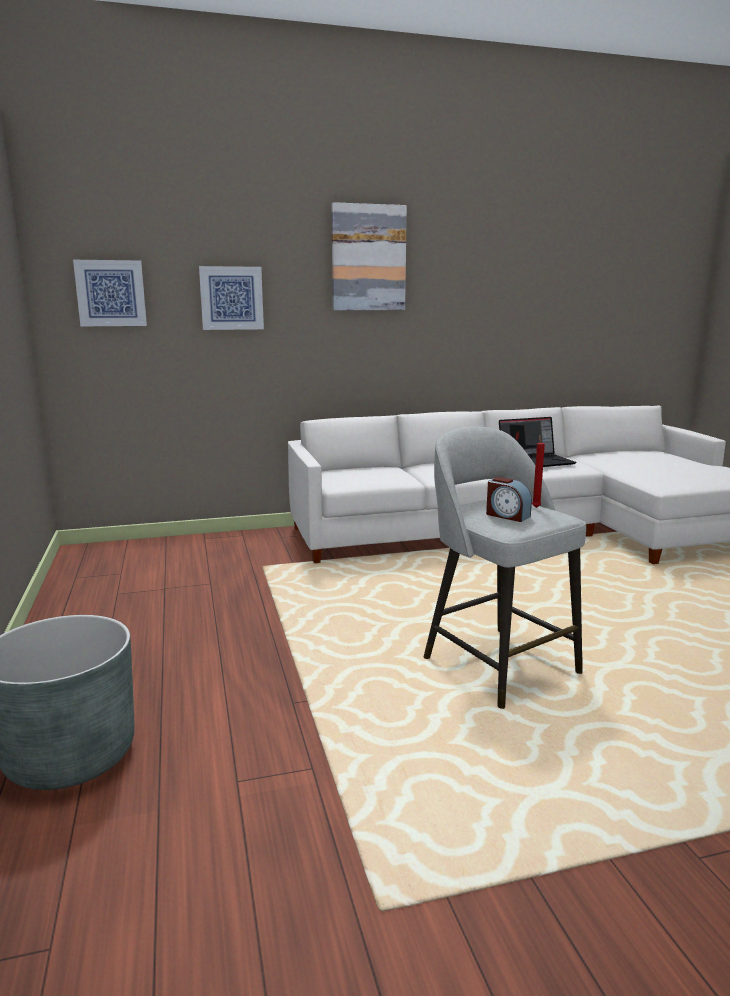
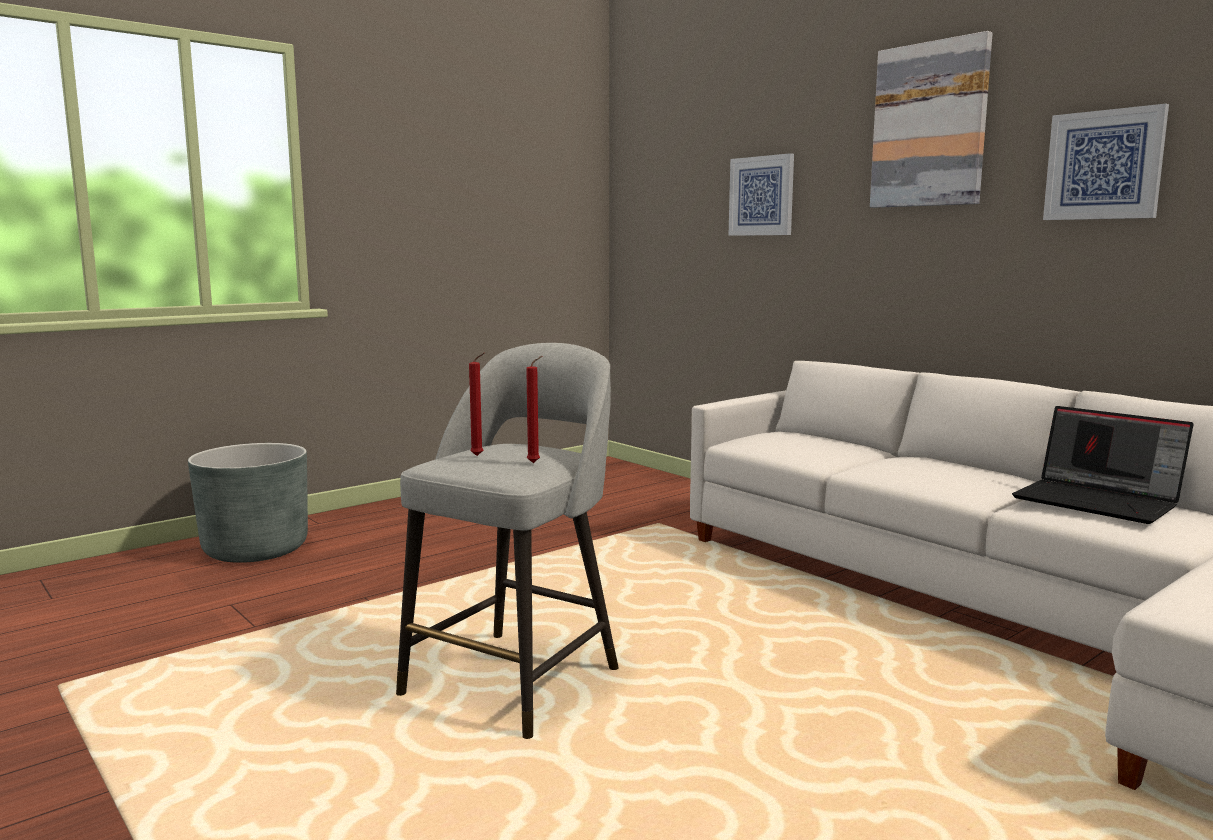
camera: 65 degrees right, 5 degrees down
picture [73,260,147,326] -> picture moved to [1043,104,1169,220]
alarm clock [486,477,532,522] -> red candle [469,353,485,456]

